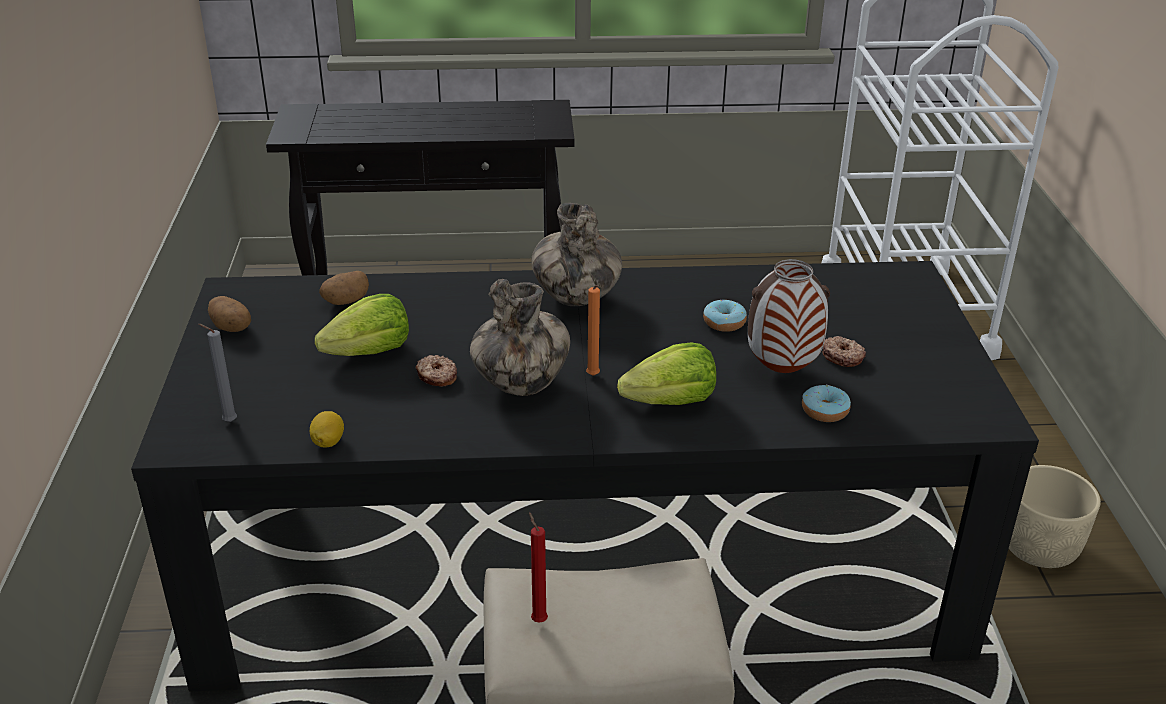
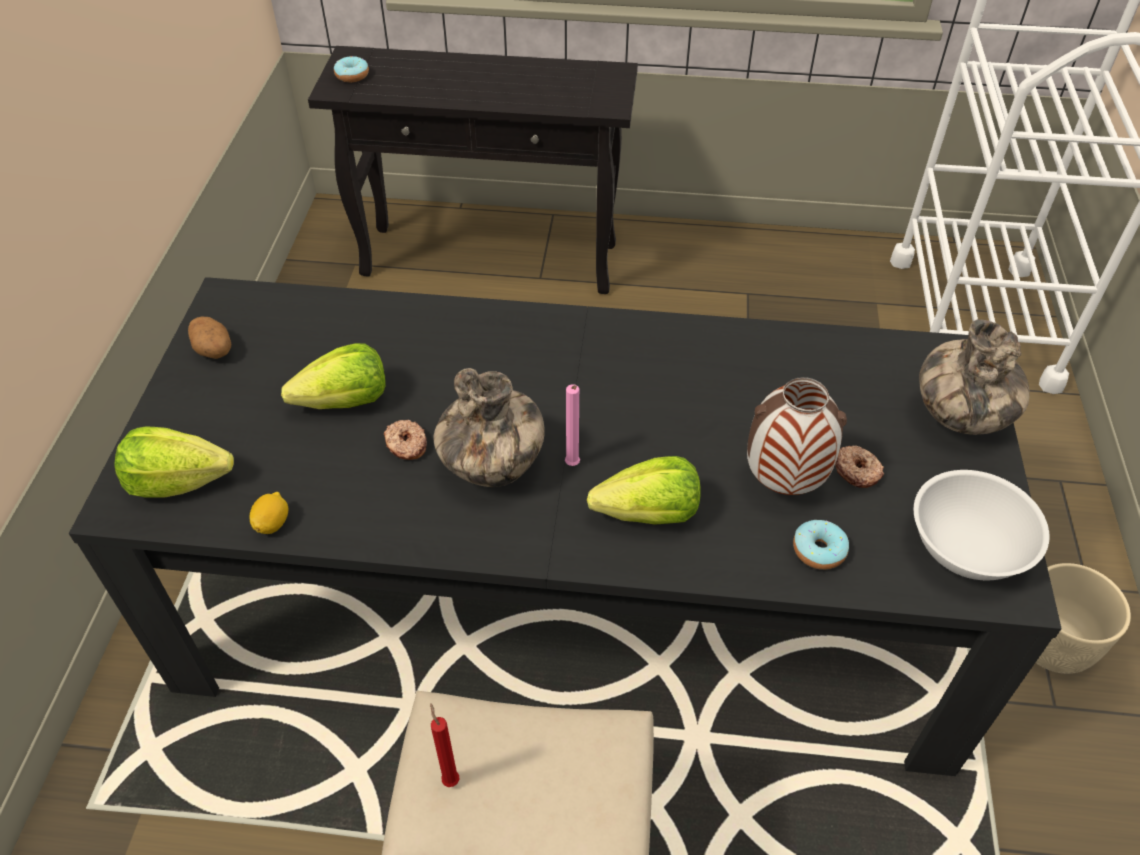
camera: 10 degrees right, 15 degrees up
grey candle [198,324,237,422] -> lettuce [114,426,234,498]
potato [319,271,369,305] -> none
vase [531,203,622,306] -> vase moved to [919,319,1029,435]
orange candle [586,285,600,376] -> pink candle [565,384,580,466]
donut [703,300,747,332] -> donut moved to [334,56,369,82]
none -> white bowl [914,470,1050,581]

